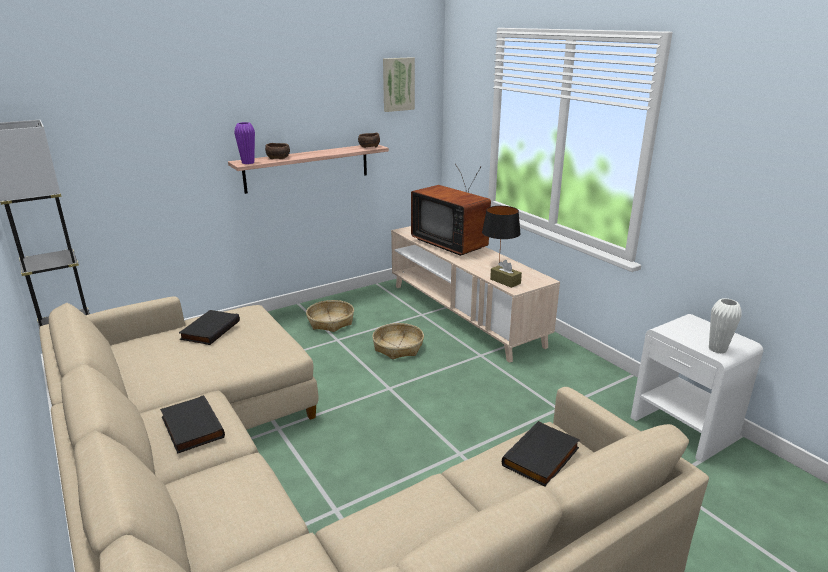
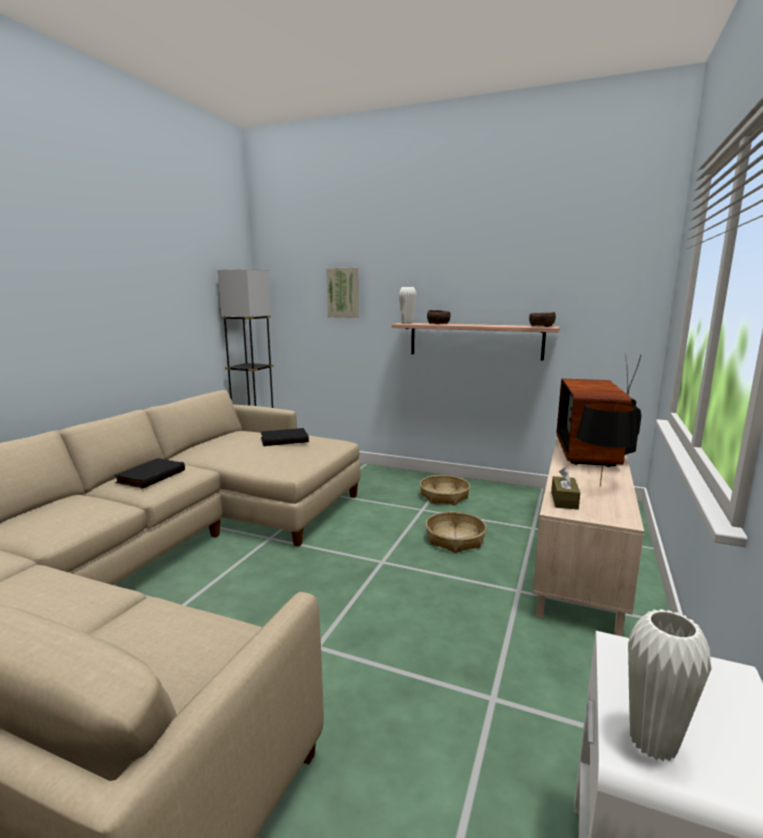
camera: 55 degrees right, 10 degrees down
purple vase [234,122,255,164] -> white vase [399,287,417,324]
picture [383,57,415,112] -> picture moved to [326,268,359,318]
black book [502,421,580,486] -> none

